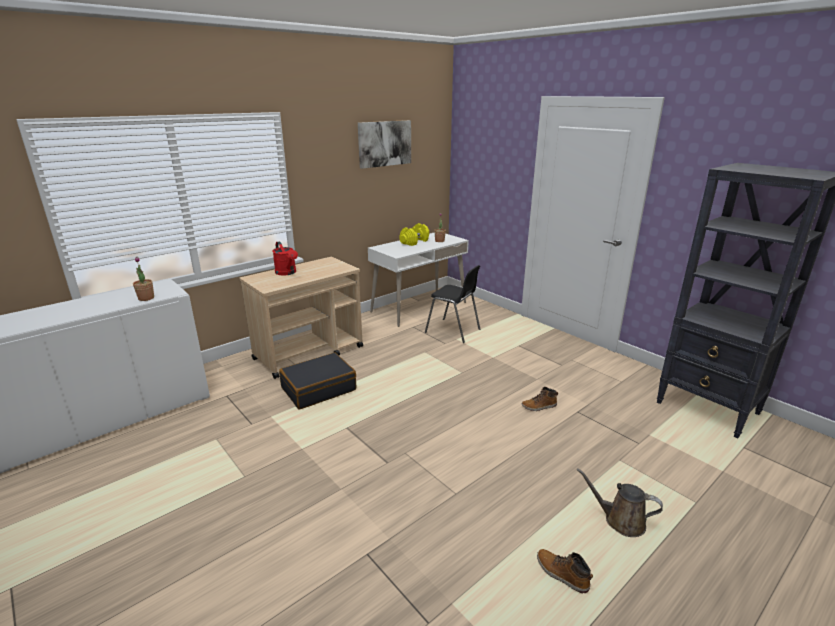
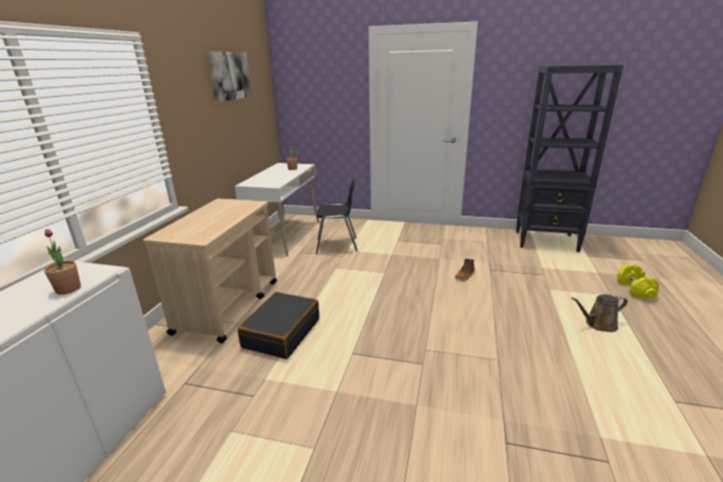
camera: 35 degrees left, 0 degrees up
red watering can [272,241,298,276] -> none
yellow dumbbell [399,223,429,246] -> yellow dumbbell moved to [617,265,659,298]
boot [537,549,593,594] -> none

